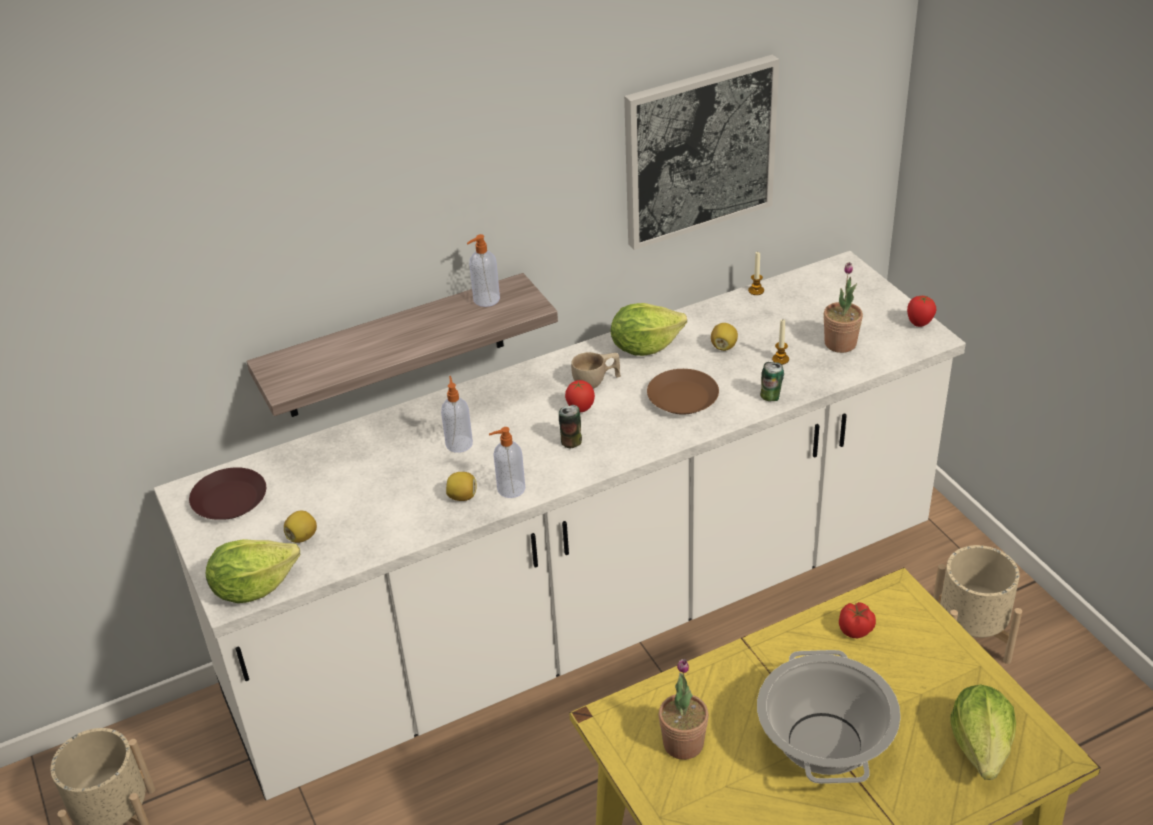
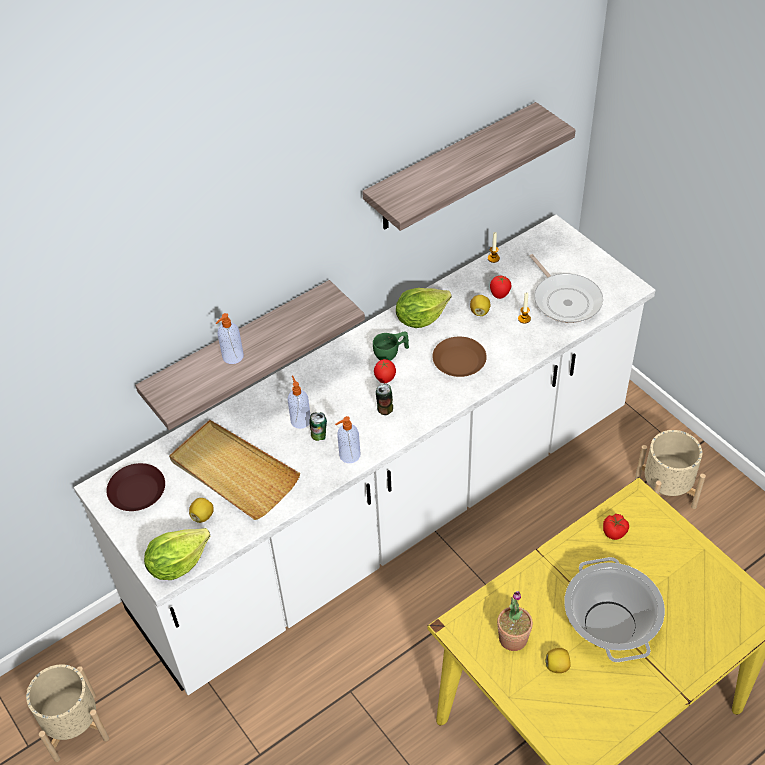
camera: 10 degrees left, 10 degrees up
lemon [446,472,476,501] -> lemon moved to [545,648,571,673]
soap dispenser [467,234,500,307] -> soap dispenser moved to [216,313,244,364]
beige cup [571,352,621,389] -> green cup [373,331,409,361]
picture [624,55,779,250] -> shelf [362,102,576,231]
can [760,362,784,401] -> can moved to [309,412,327,441]
potted plant [824,262,863,353] -> frying pan [529,254,603,323]
tomato [907,296,936,327] -> tomato moved to [490,276,512,299]
lettuce [950,684,1016,780] -> none
none -> beige tray [169,420,300,520]

